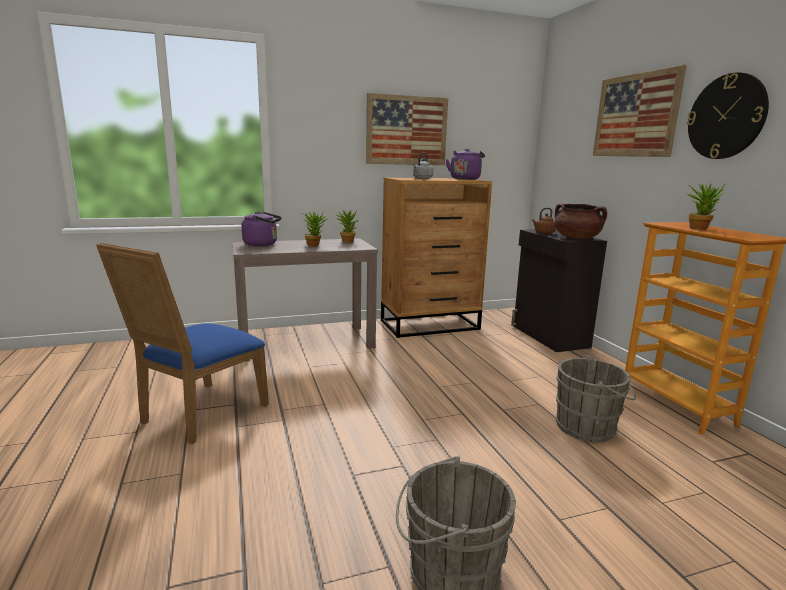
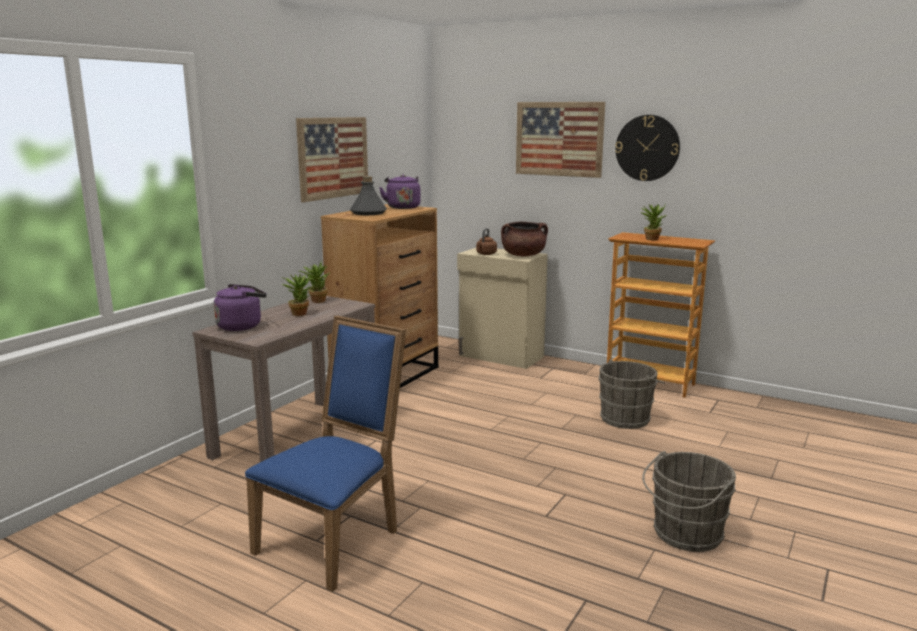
camera: 40 degrees left, 0 degrees up
blue chair [96,243,269,444] -> blue chair turned 135 degrees counterclockwise [245,316,406,592]
grey kettle [413,153,433,179] -> grey bottle [350,176,387,215]
black cabinet [511,229,607,352] -> beige cabinet [457,248,548,369]

